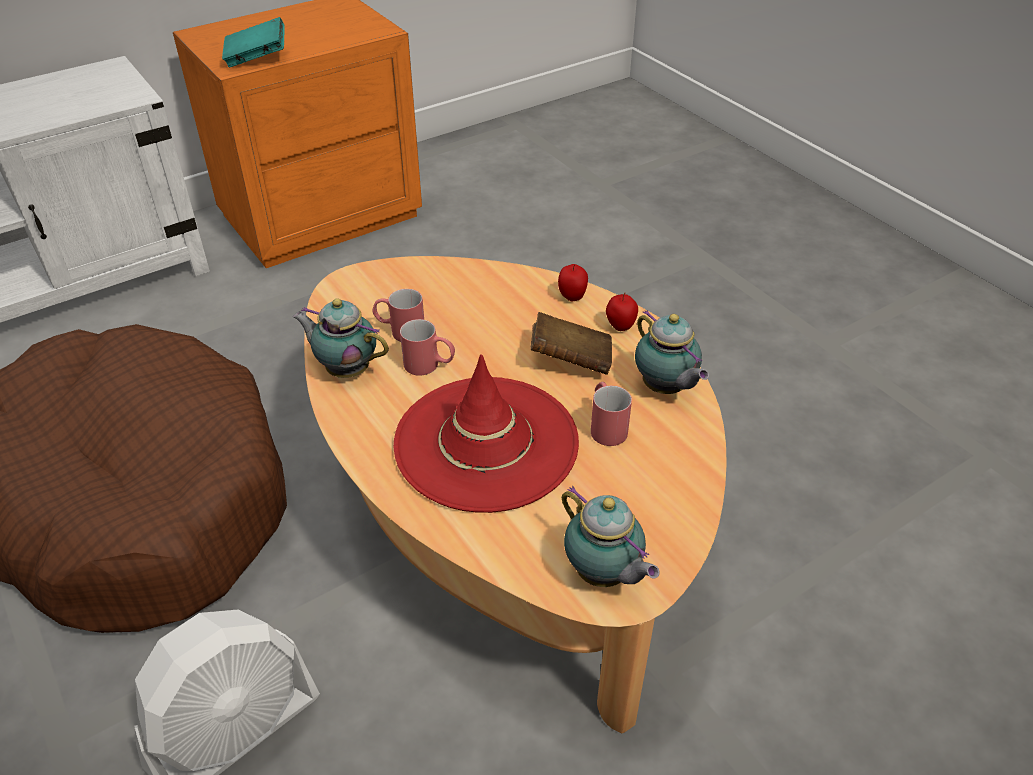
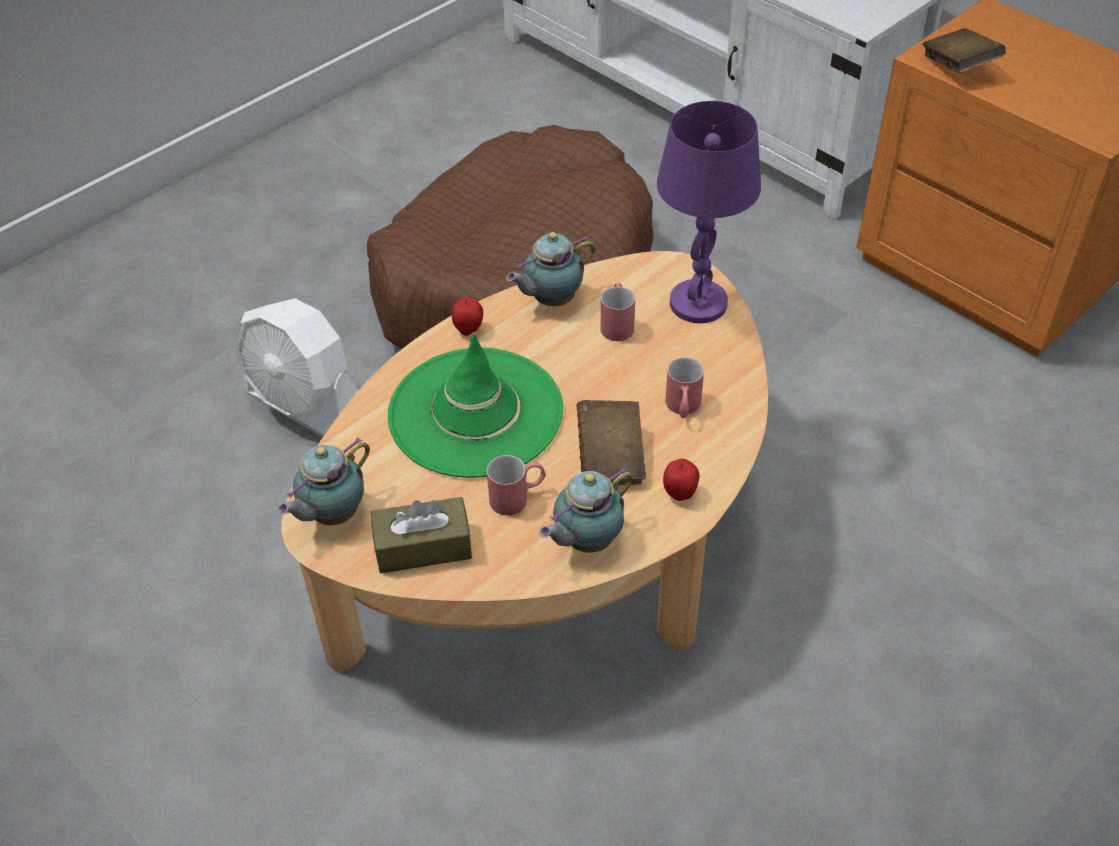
camera: 80 degrees right, 5 degrees up
turquoise book [222,17,285,68] -> brown book [922,28,1006,73]
teapot [293,298,389,378] -> teapot turned 135 degrees counterclockwise [506,232,596,306]
red hat [394,354,579,513] -> green hat [388,333,563,478]
red mug [400,319,455,376] -> red mug moved to [665,357,704,418]
apple [558,264,588,301] -> apple moved to [452,296,483,336]
none -> brown tissue box [371,497,472,573]
none -> purple table lamp [657,101,761,323]

